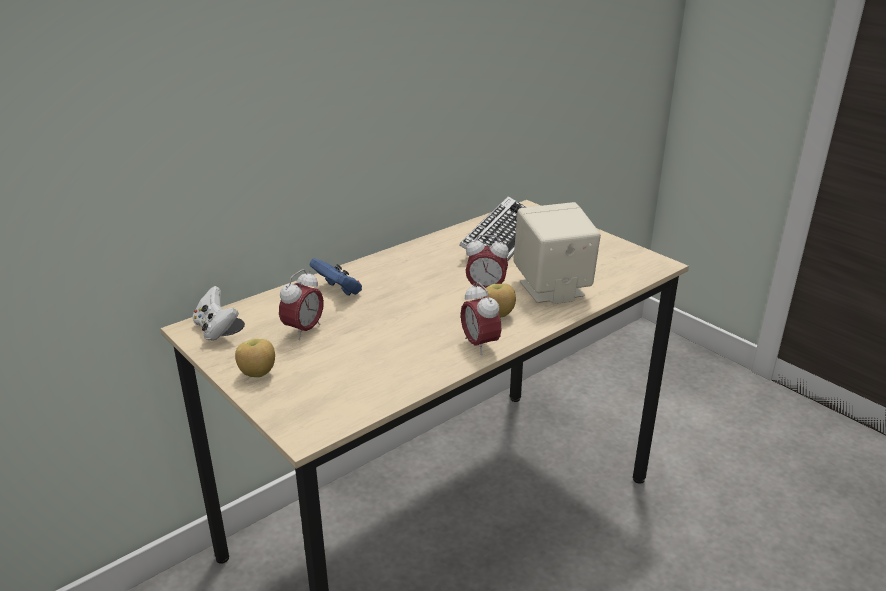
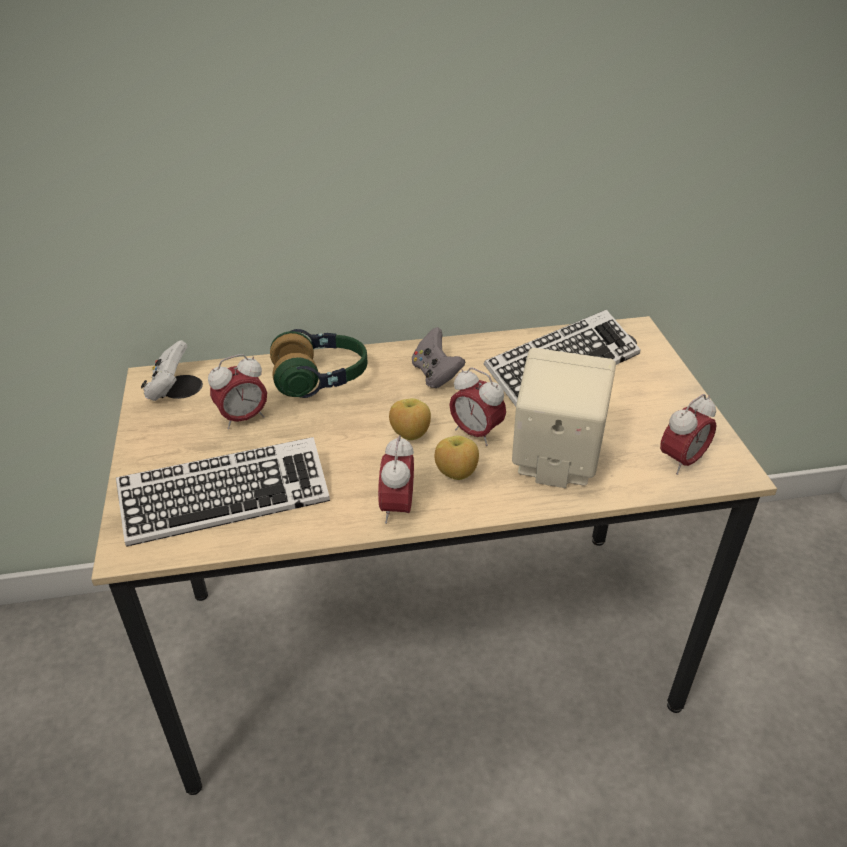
camera: 30 degrees right, 10 degrees up
apple [235,339,275,377] -> apple moved to [389,398,431,440]
blue game controller [310,258,362,295] -> headphones [270,329,368,398]
none -> keyboard [116,437,330,547]
none -> grey game controller [412,327,465,388]
none -> alarm clock [660,394,716,475]

